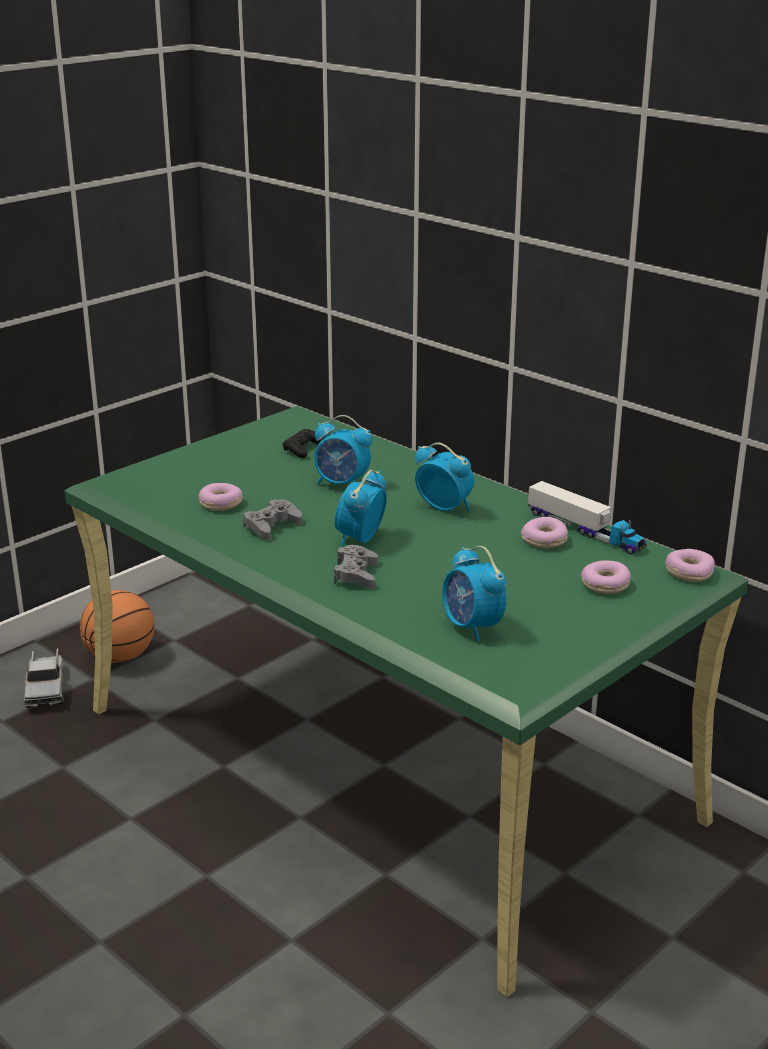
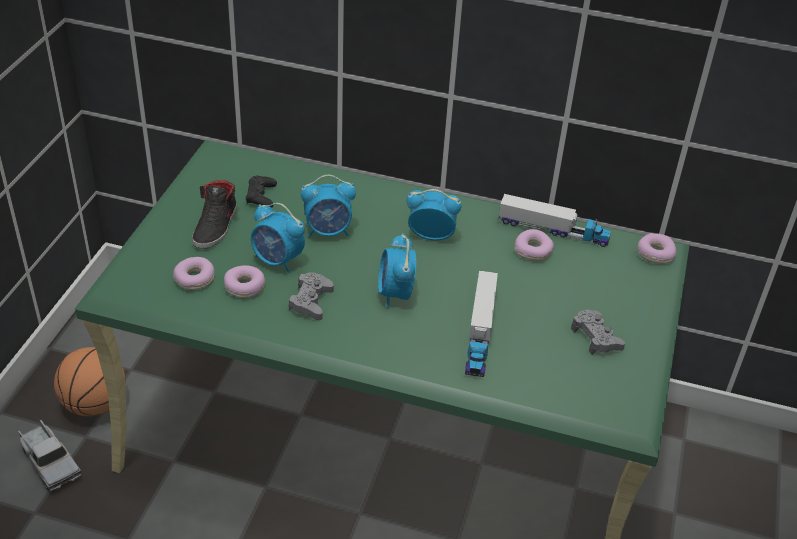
camera: 30 degrees left, 15 degrees up
grey game controller [334,545,378,589] -> grey game controller moved to [571,309,625,355]
alarm clock [442,546,507,641] -> alarm clock moved to [251,203,305,273]
donut [581,560,631,594] -> donut moved to [173,257,214,290]
none -> black shoe [192,180,237,249]
none -> toy truck [465,271,498,377]

